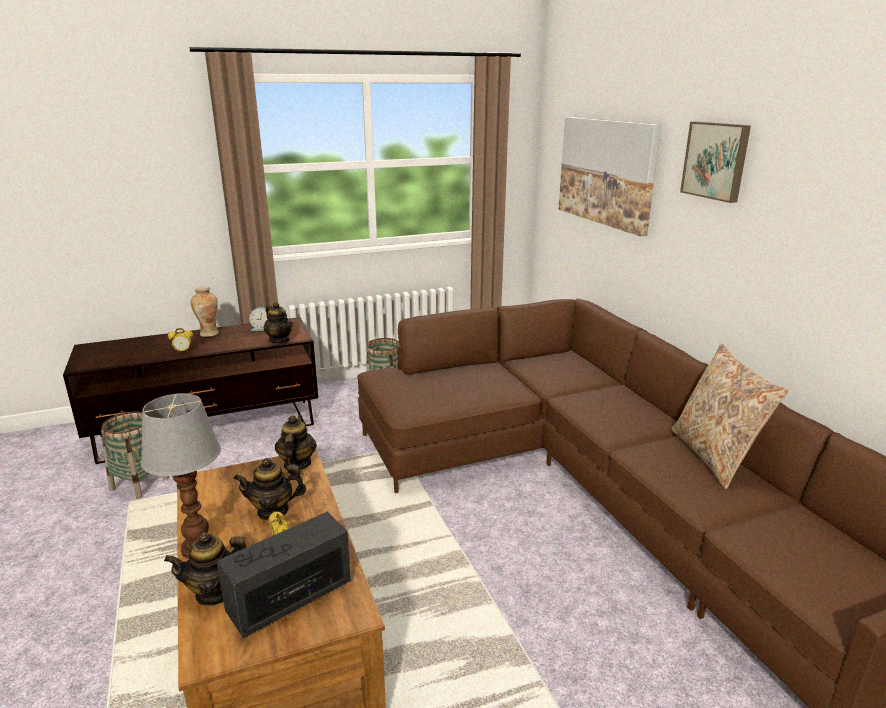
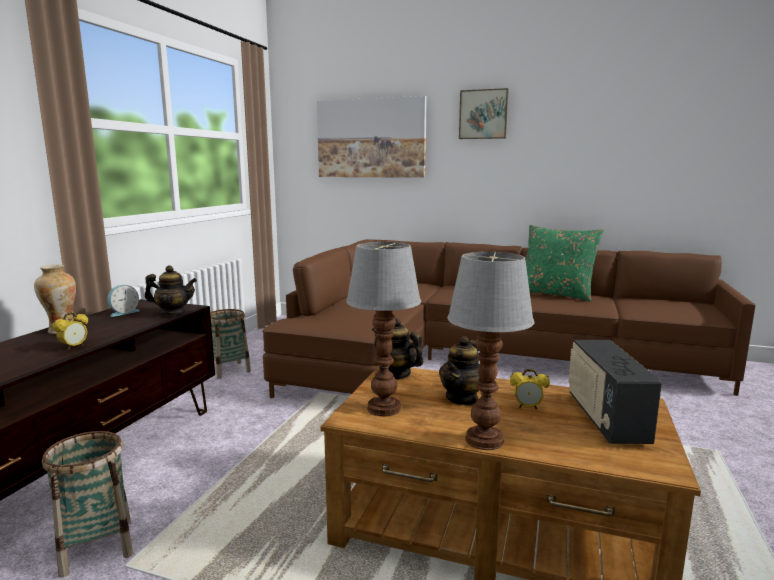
camera: 50 degrees left, 10 degrees down
teapot [164,532,246,606] -> none
beige pillow [671,344,789,489] -> green pillow [526,225,604,302]
none -> table lamp [346,242,421,416]

